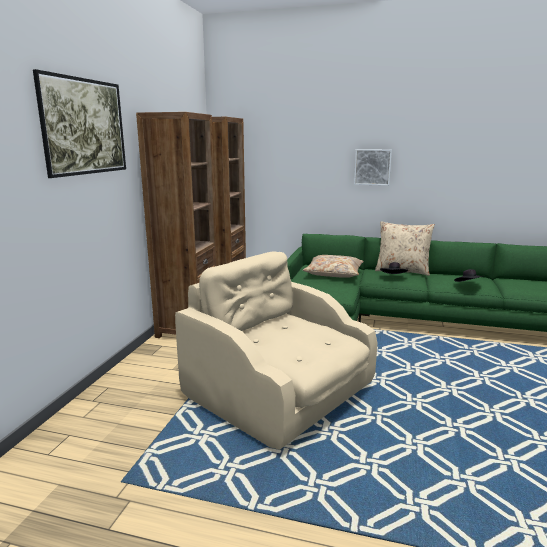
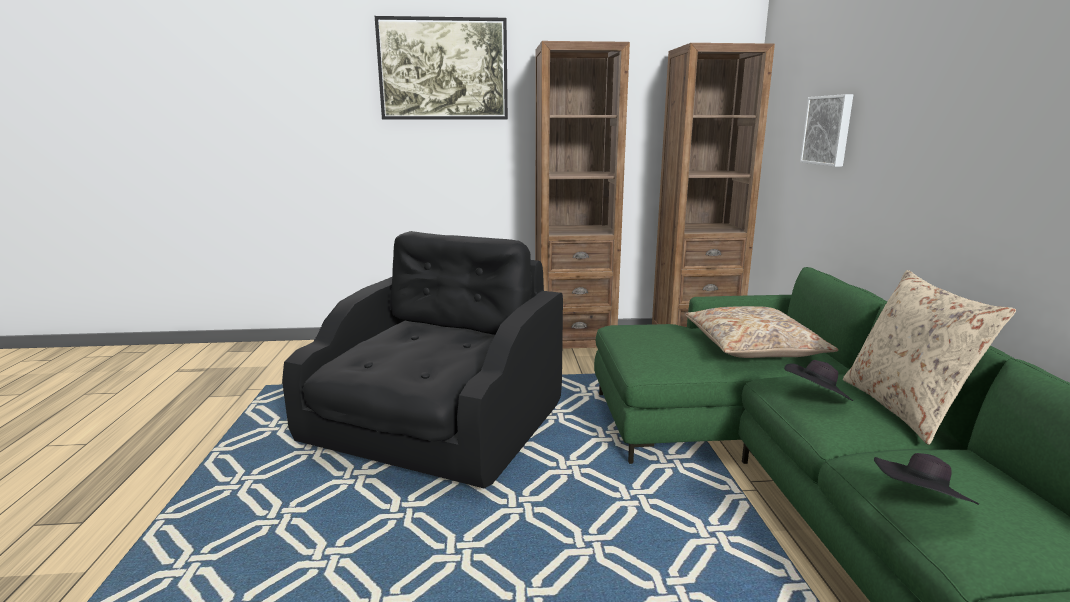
camera: 70 degrees right, 0 degrees up
beige armchair [175,251,377,450] -> black armchair [282,231,563,489]
picture [354,149,392,186] -> picture moved to [800,94,853,167]

